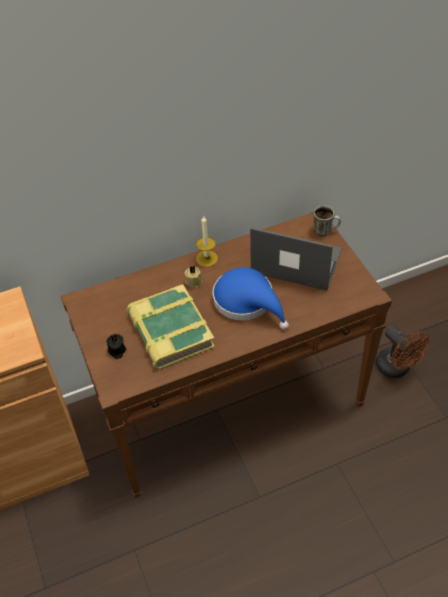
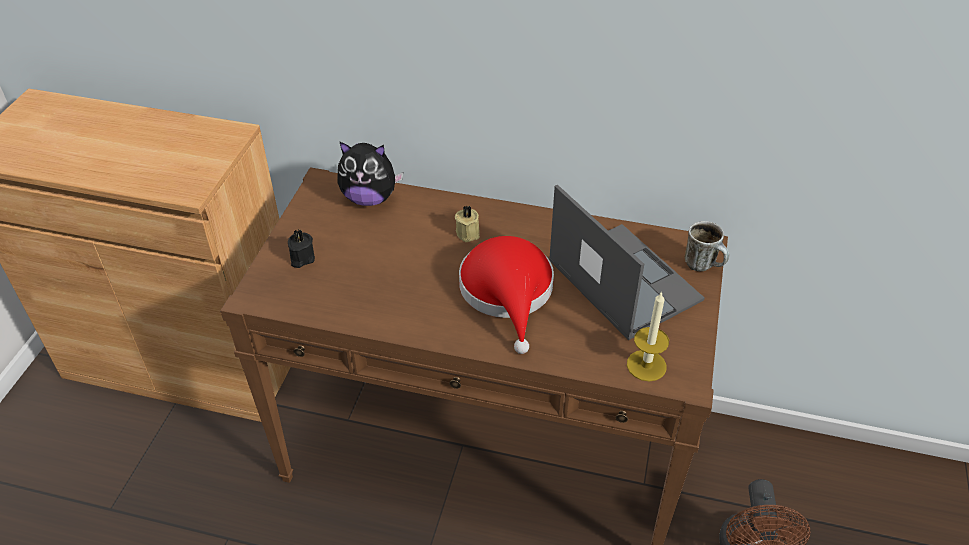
camera: 35 degrees right, 5 degrees down
book [126,284,215,370] -> none
candle [196,215,218,267] -> candle moved to [627,291,669,382]
blue hat [213,267,289,330] -> red hat [459,236,554,354]
none -> plush toy [337,141,403,206]

